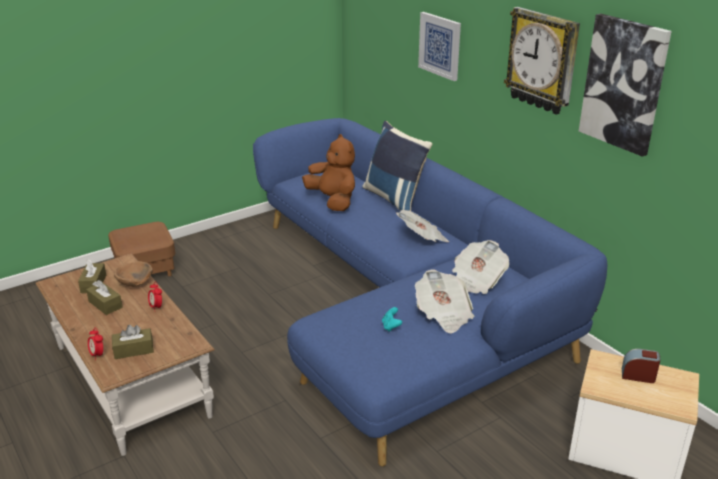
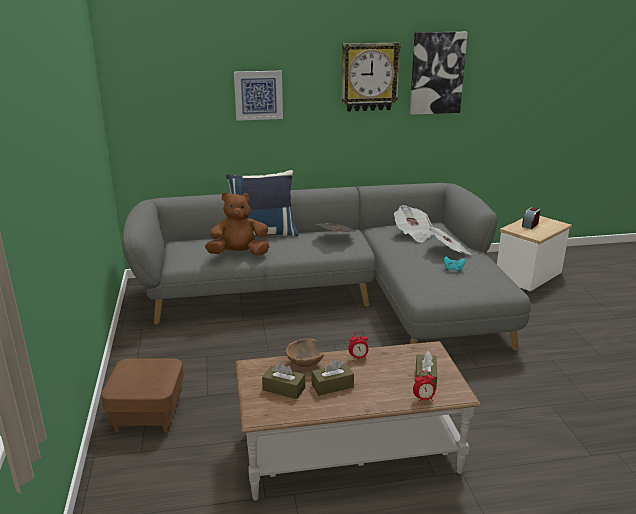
camera: 65 degrees left, 5 degrees down
blue sofa [253,118,608,467] -> grey sofa [122,183,531,351]

